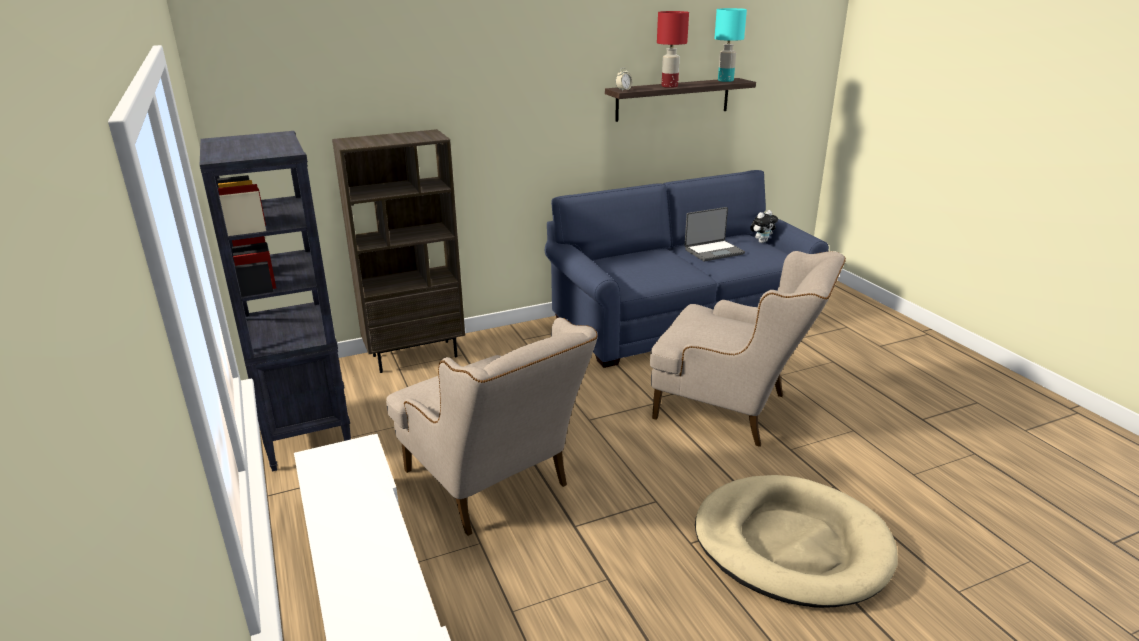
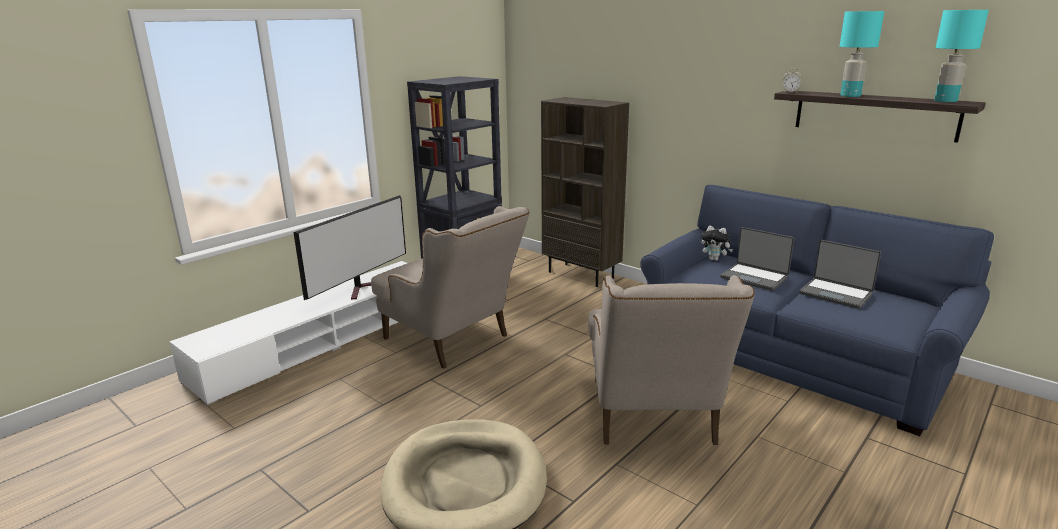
camera: 65 degrees right, 5 degrees down
beige armchair [386,318,598,536] -> beige armchair turned 75 degrees counterclockwise [371,206,529,369]
red table lamp [657,11,689,88] -> turquoise table lamp [840,11,884,97]
plush toy [750,210,778,243] -> plush toy moved to [701,226,733,261]
none -> television [293,195,406,300]
none -> laptop [720,227,794,291]

